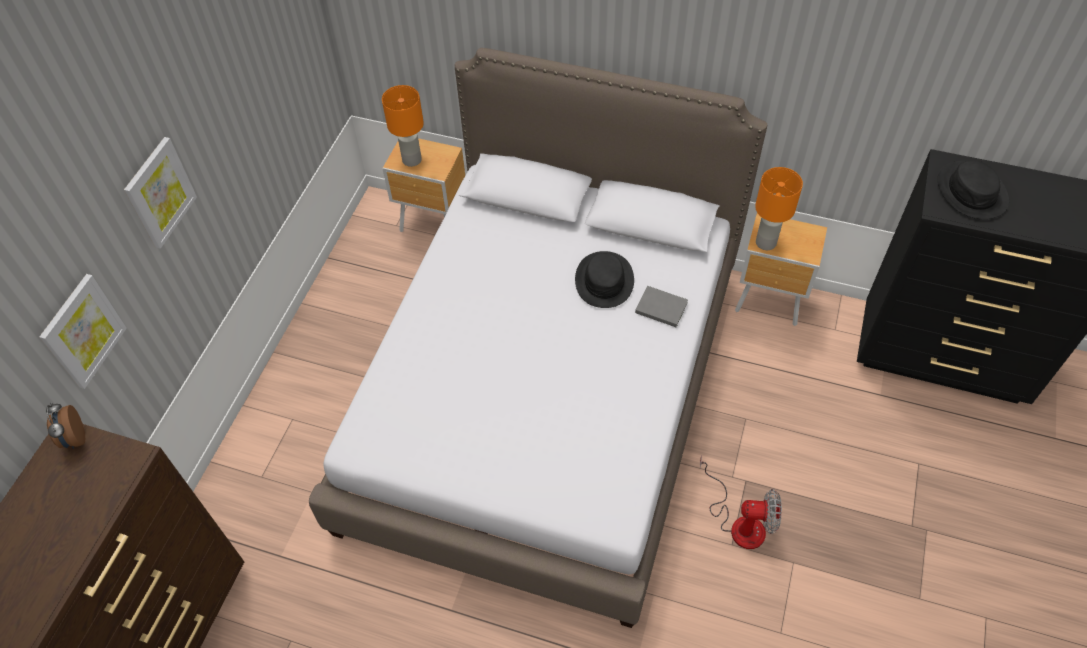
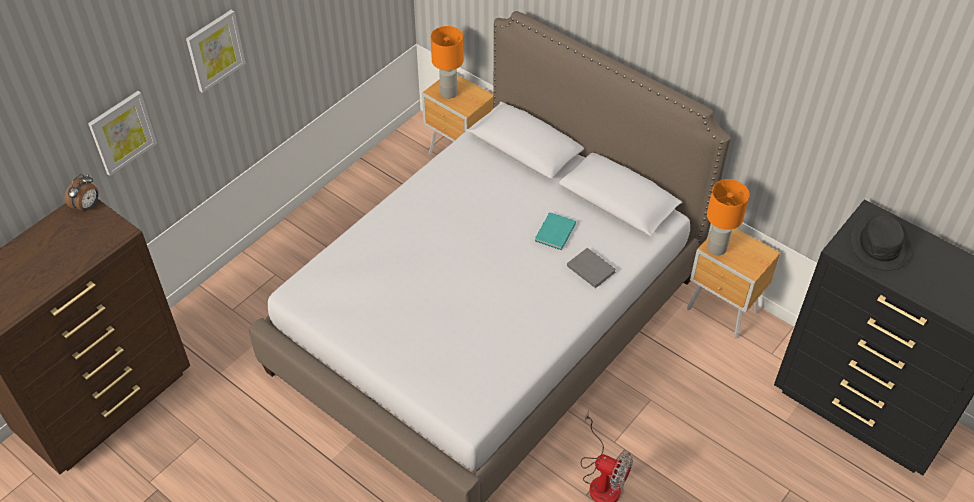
camera: 20 degrees right, 5 degrees down
alarm clock [46,402,85,449] -> alarm clock turned 150 degrees counterclockwise [65,174,99,213]
black hat [575,251,634,308] -> turquoise book [535,212,576,250]

